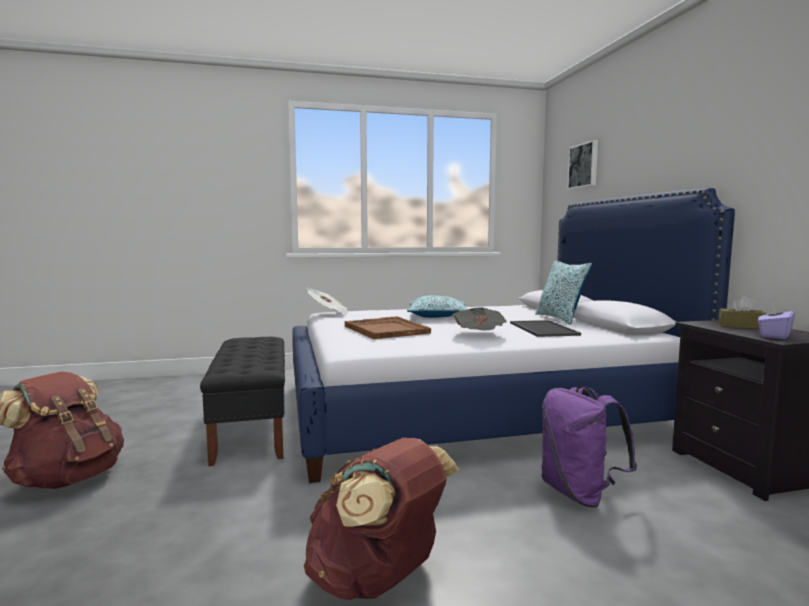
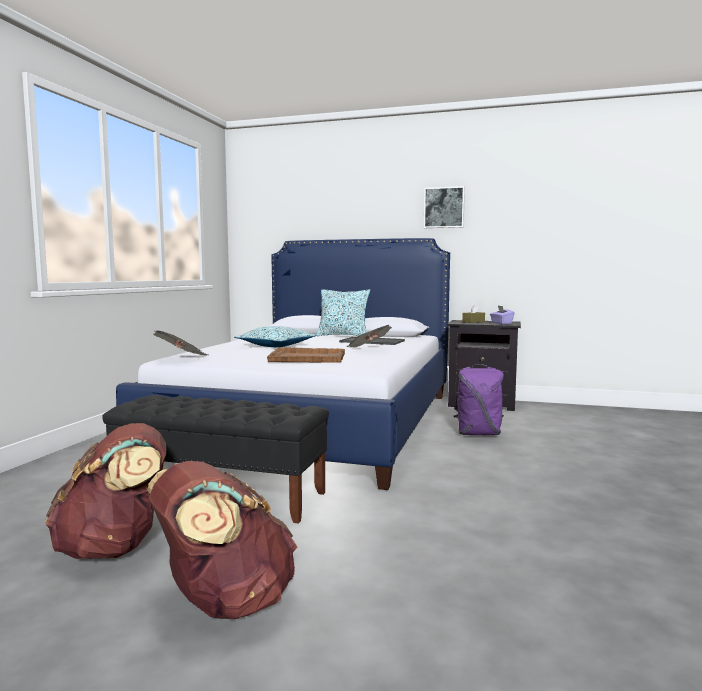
camera: 60 degrees left, 0 degrees up
brown backpack [304,438,459,600] -> brown backpack moved to [45,423,166,559]
picture [567,140,598,190] -> picture moved to [424,186,465,228]

